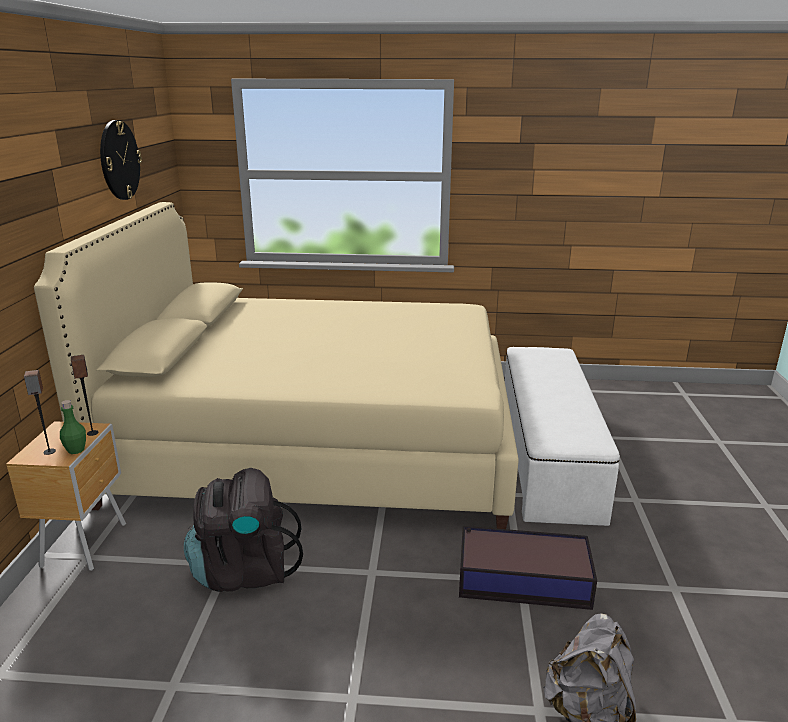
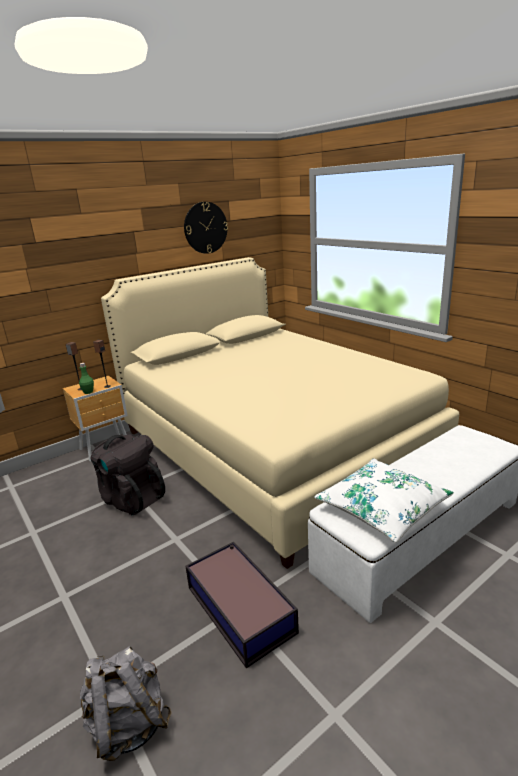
camera: 50 degrees right, 0 degrees up
none -> white pillow [314,458,454,543]

